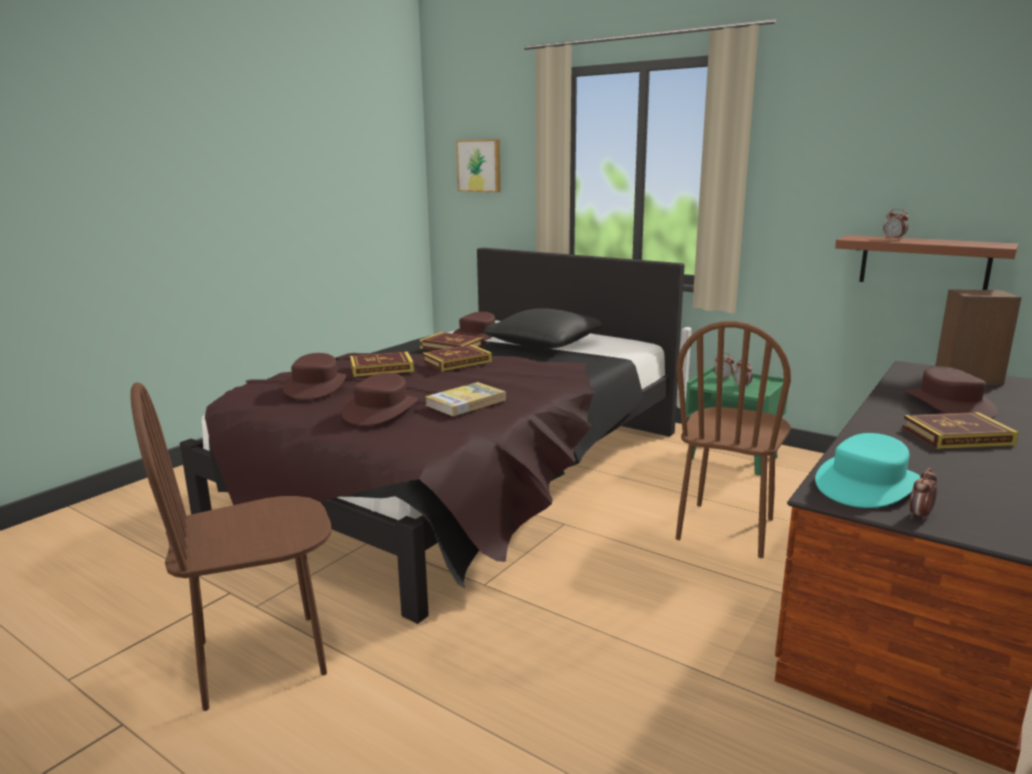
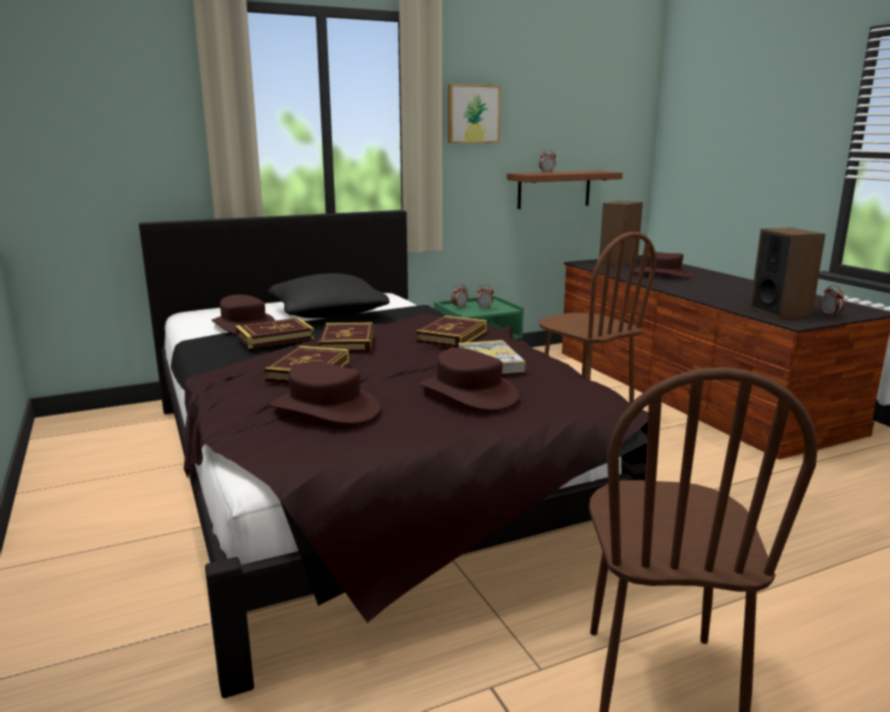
camera: 60 degrees left, 0 degrees up
picture [456,139,501,192] -> picture moved to [448,84,501,143]
turquoise hat [815,433,921,508] -> speaker [750,228,826,319]
book [902,412,1019,449] -> book moved to [416,315,487,348]

